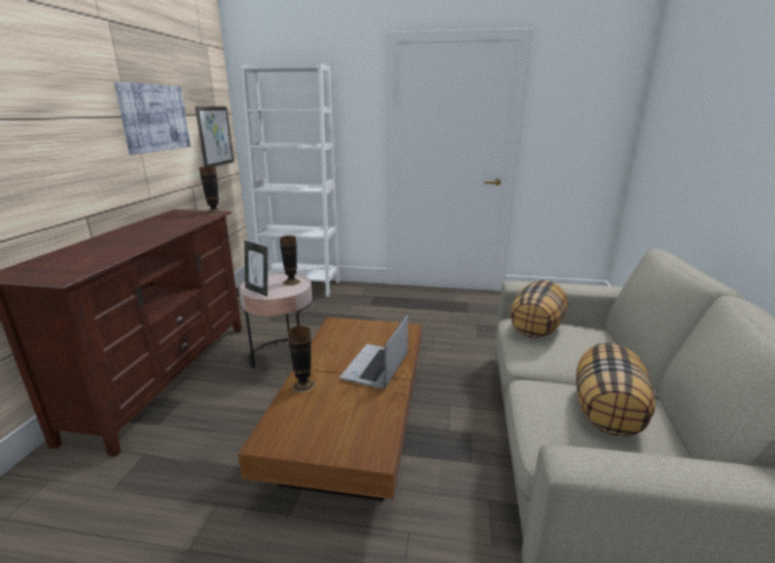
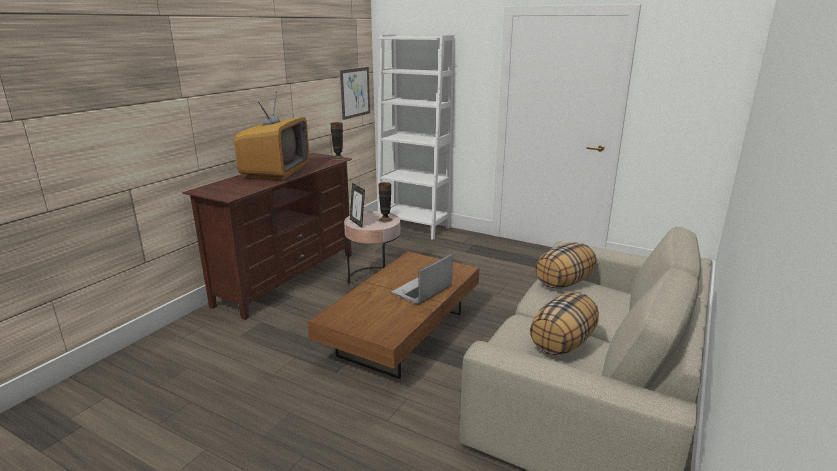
camera: 20 degrees right, 0 degrees up
picture [114,82,191,155] -> none
vase [288,326,316,393] -> none
none -> television [234,91,309,180]

